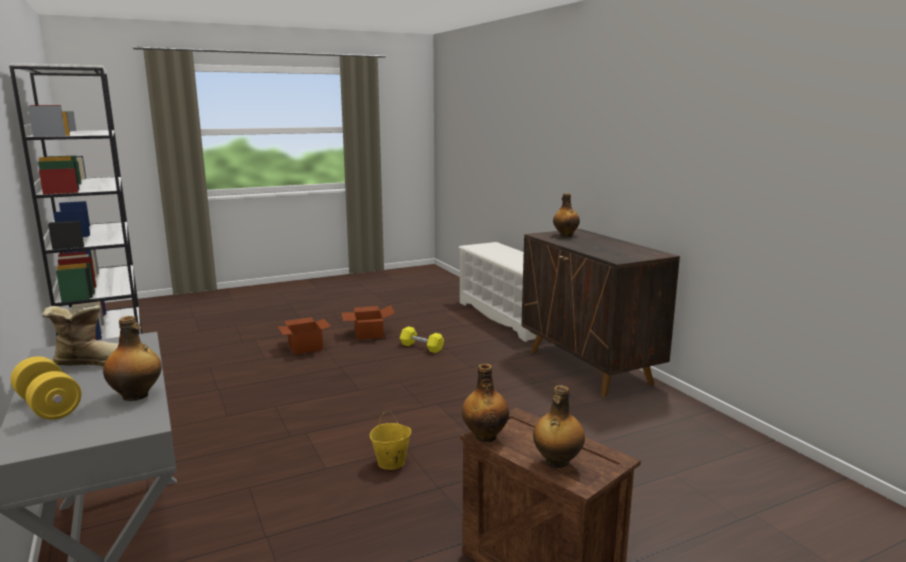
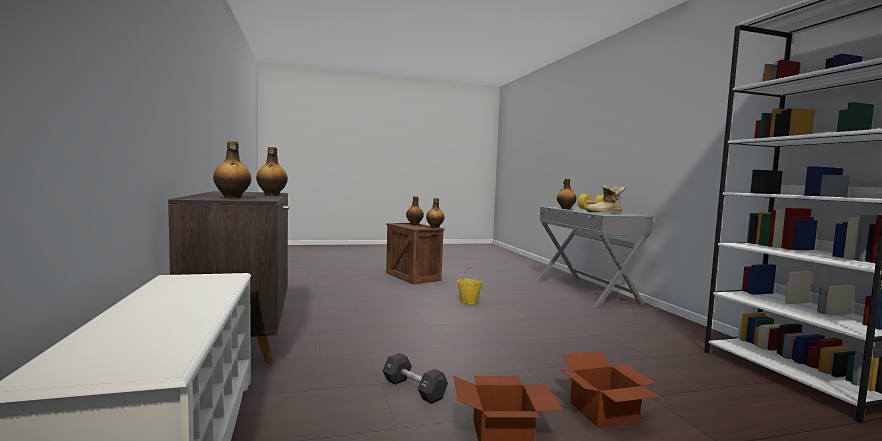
camera: 170 degrees left, 10 degrees down
yellow dumbbell [400,326,444,353] -> black dumbbell [383,353,448,404]
none -> bottle [256,147,288,196]

